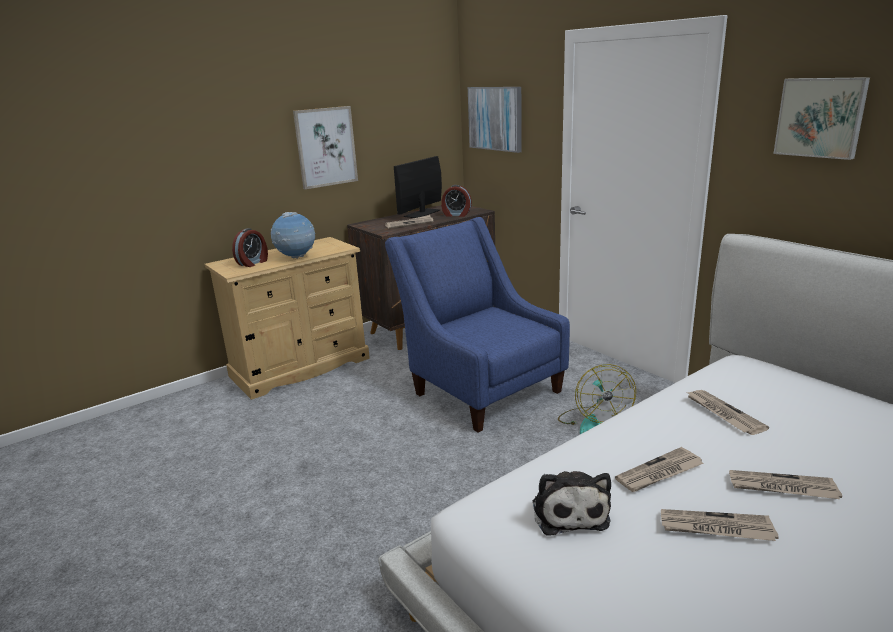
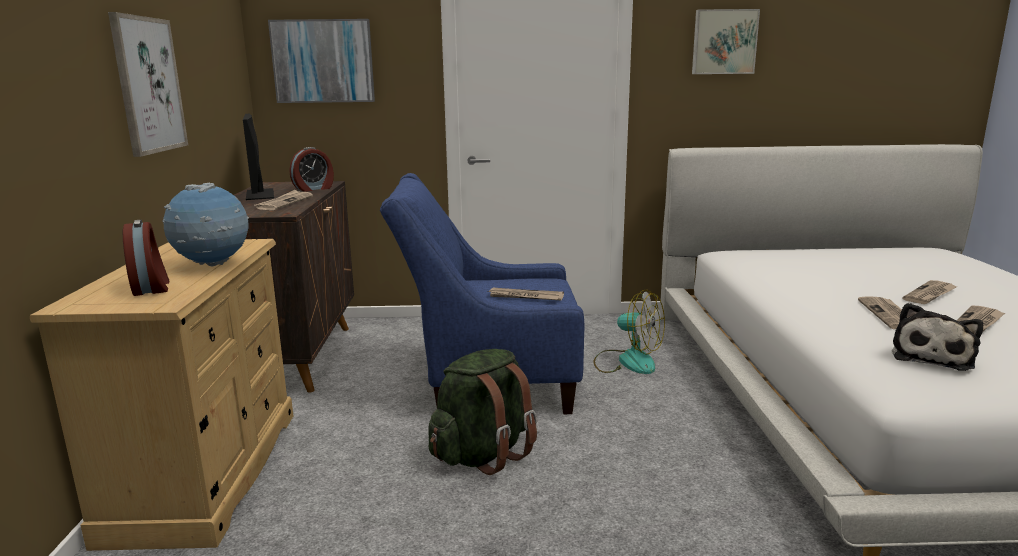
camera: 55 degrees left, 5 degrees down
plush toy [532,471,611,536] -> plush toy turned 90 degrees clockwise [892,303,983,371]
newspaper [687,390,769,435] -> newspaper moved to [488,288,564,301]
none -> green backpack [428,349,537,475]

